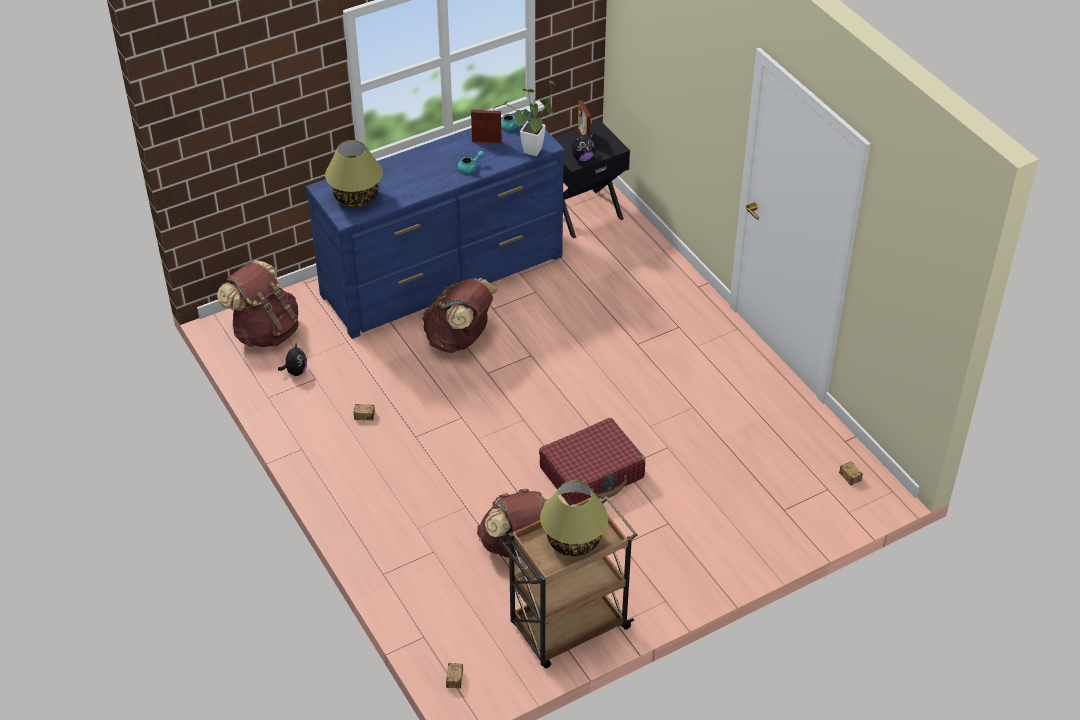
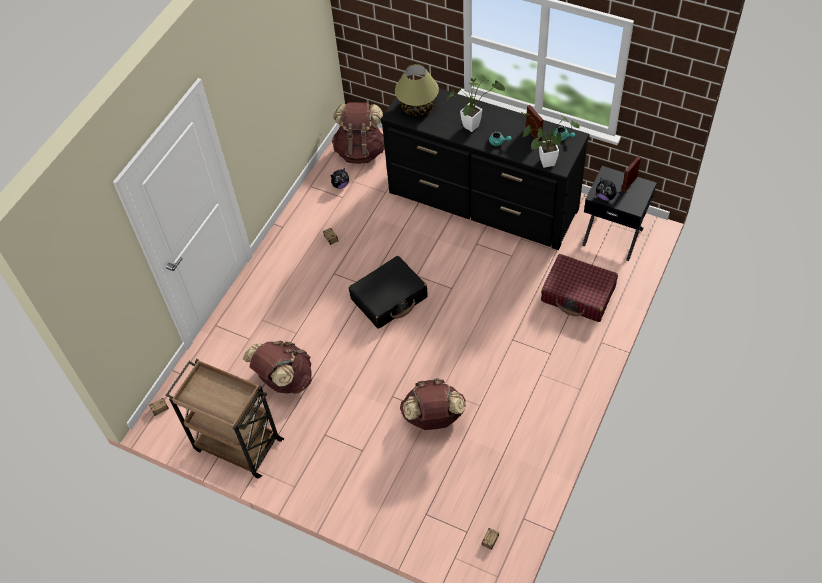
camera: 60 degrees right, 10 degrees up
blue dresser [306,109,565,339] -> black dresser [381,88,590,250]
brown backpack [422,278,498,353] -> brown backpack moved to [400,379,466,430]
red suitcase [539,418,645,506] -> red suitcase moved to [541,254,618,322]
table lamp [540,480,608,557] -> none
none -> black suitcase [349,256,428,329]
none -> potted plant [447,75,505,132]

